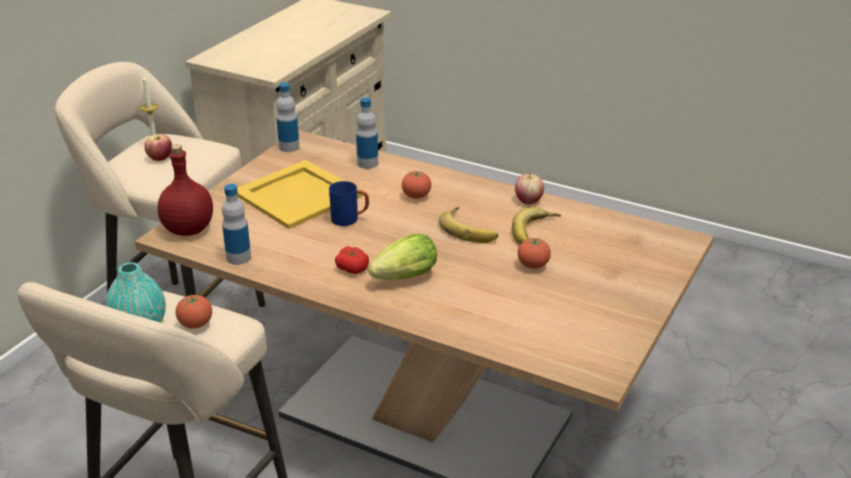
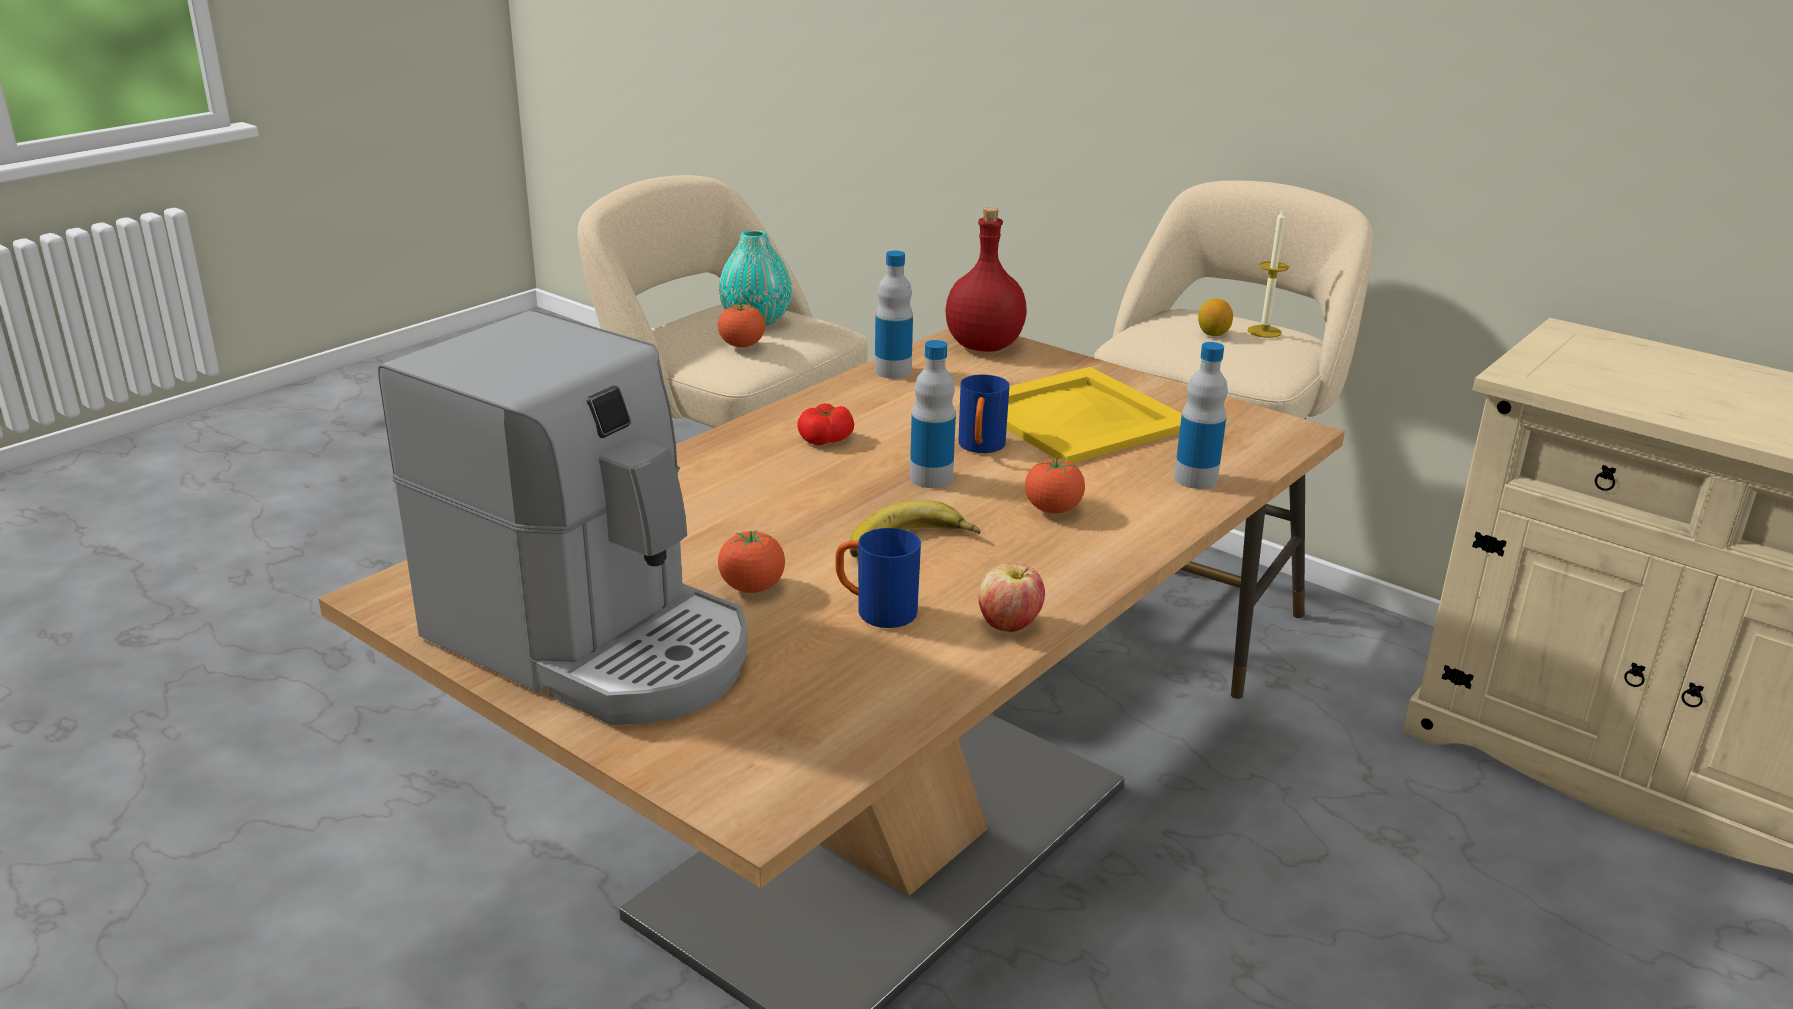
camera: 100 degrees right, 5 degrees down
apple [144,134,172,161] -> lemon [1198,299,1233,336]
bottle [276,82,299,152] -> bottle moved to [910,340,956,488]
lettuce [368,234,437,280] -> none
banana [512,207,561,245] -> blue mug [835,528,921,628]
none -> coffee machine [378,310,748,725]

